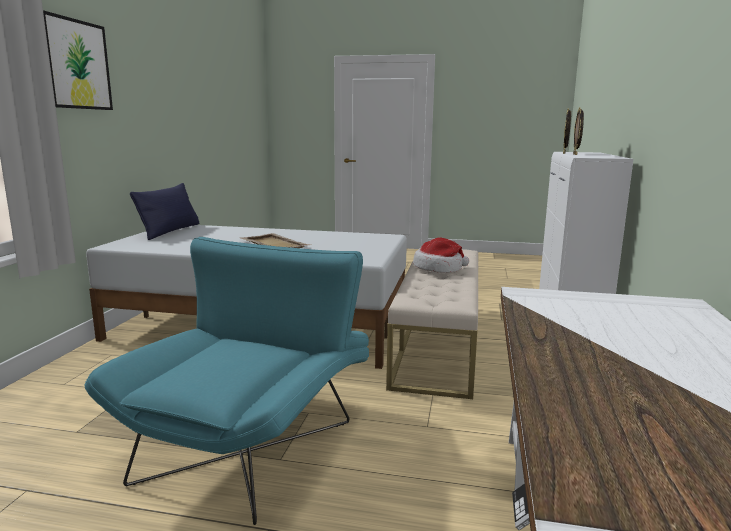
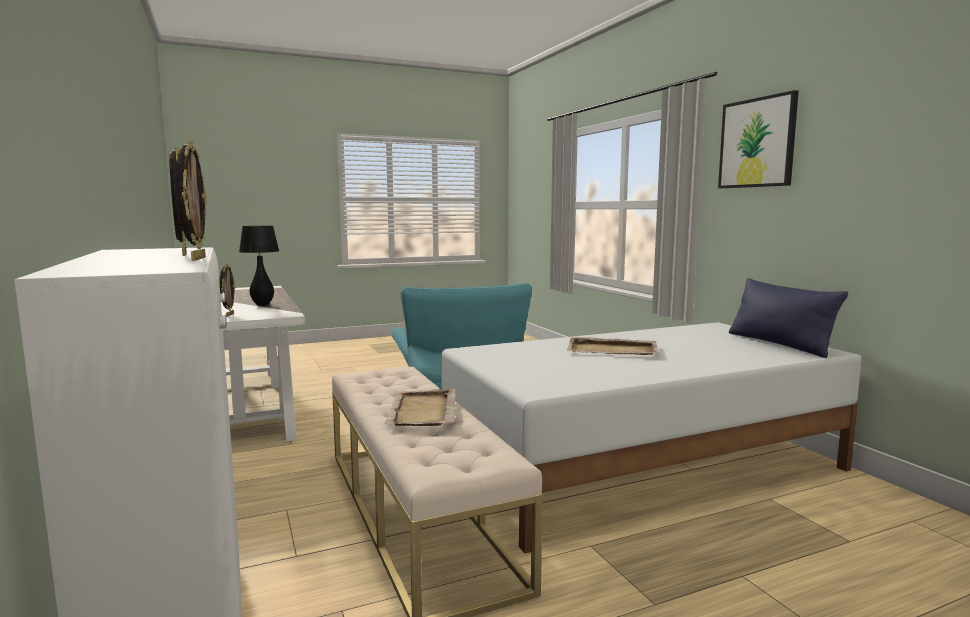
camera: 145 degrees right, 5 degrees down
hat [413,238,469,273] -> beige tray [385,388,456,426]
none -> picture frame [220,263,235,317]
none -> black table lamp [239,226,279,306]

